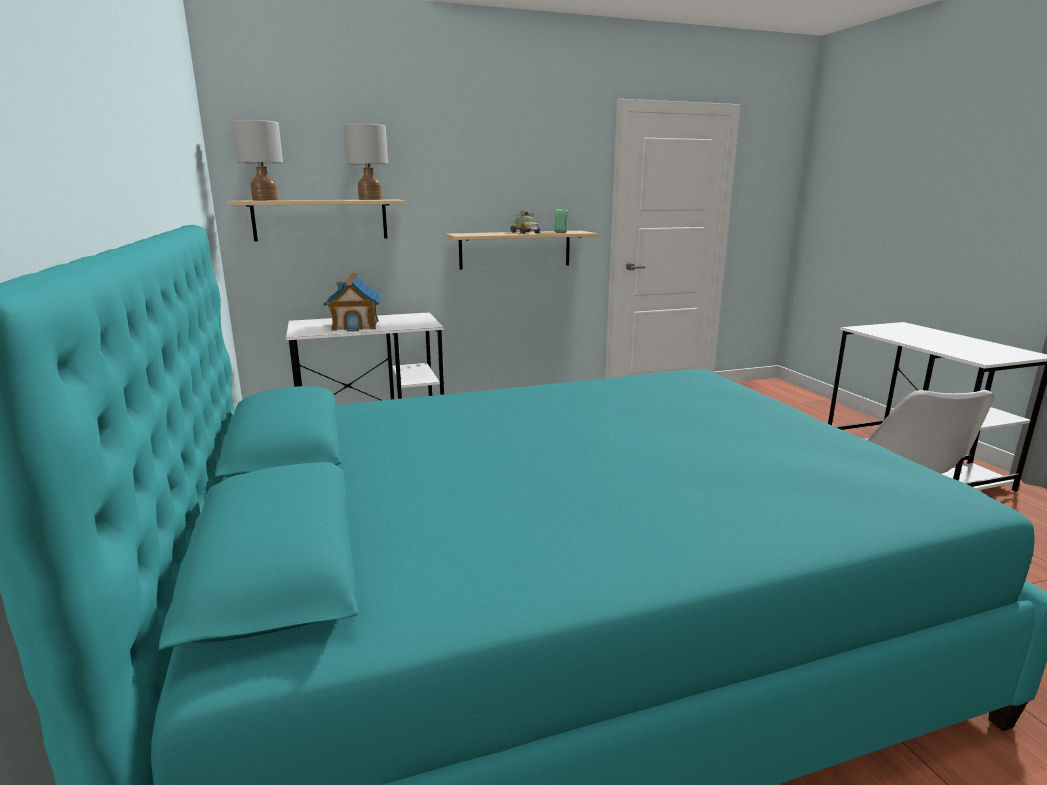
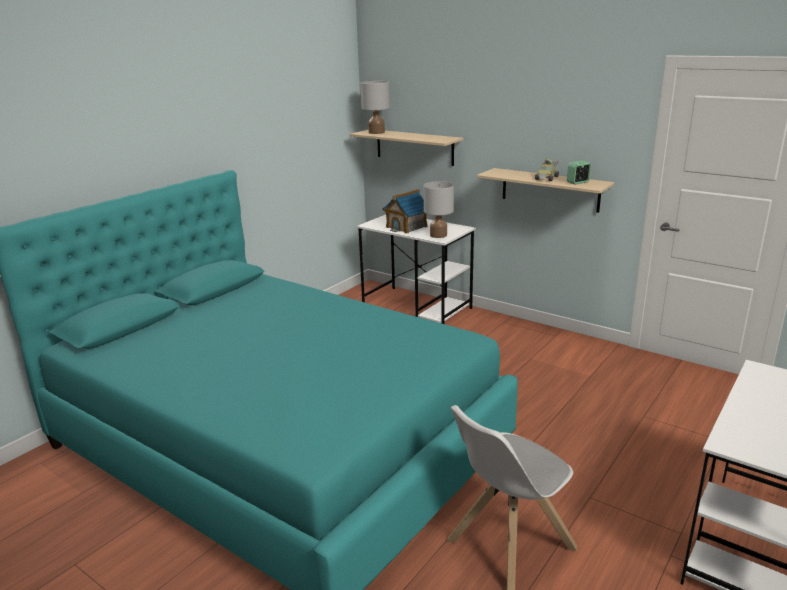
camera: 55 degrees right, 5 degrees up
grey table lamp [344,124,388,200] -> grey table lamp moved to [424,181,454,238]

